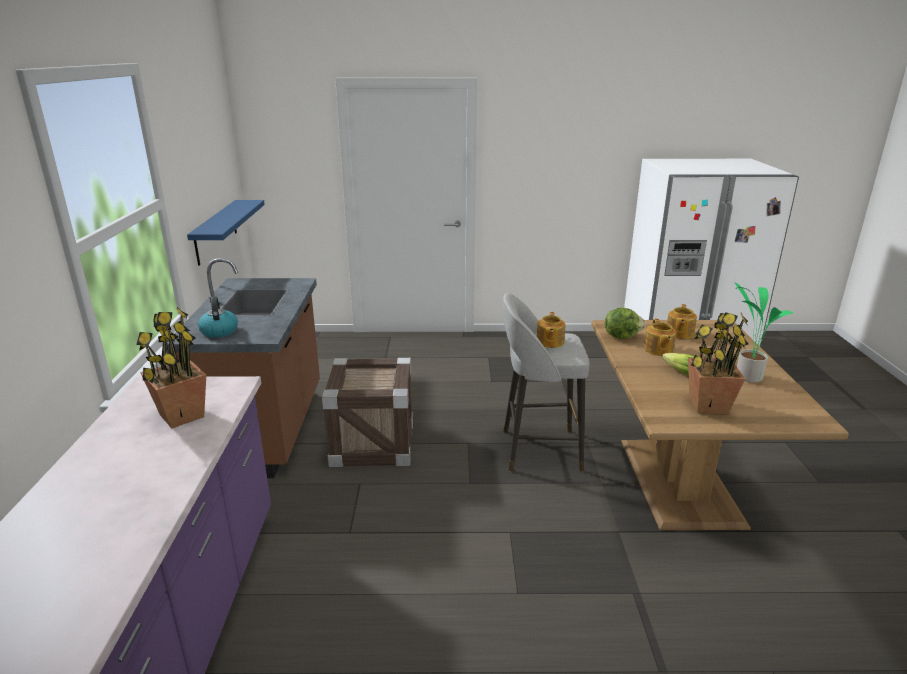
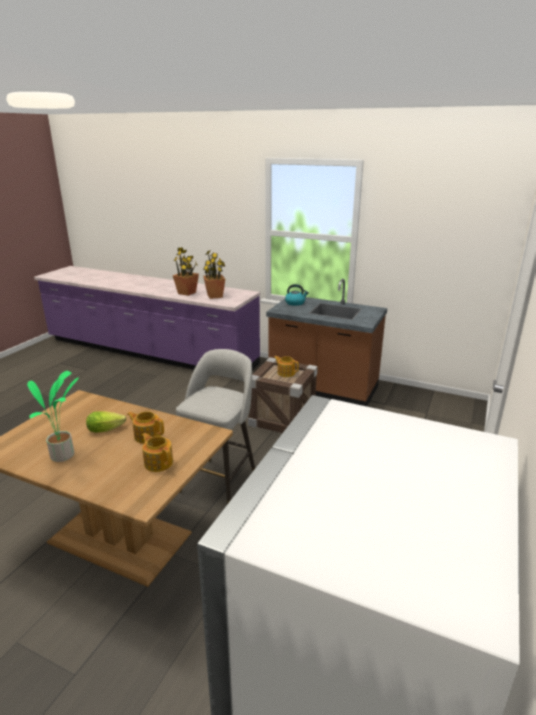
camera: 115 degrees right, 0 degrees up
blue shelf [187,200,265,266] -> none
teapot [537,312,566,348] -> teapot moved to [274,356,299,377]
lettuce [605,307,645,339] -> none
potted plant [688,313,749,415] -> potted plant moved to [173,247,199,296]

